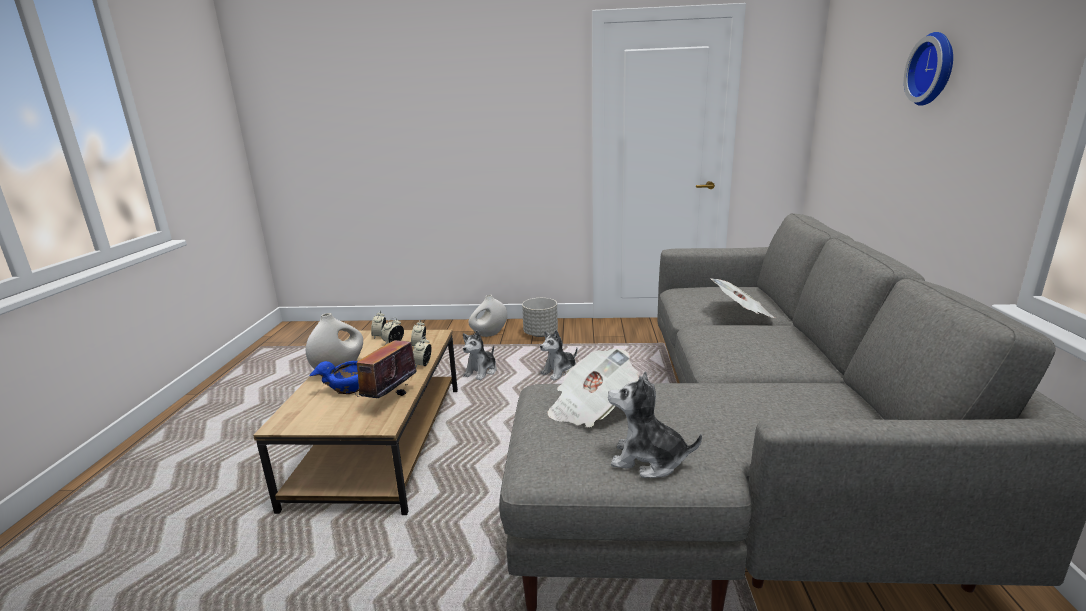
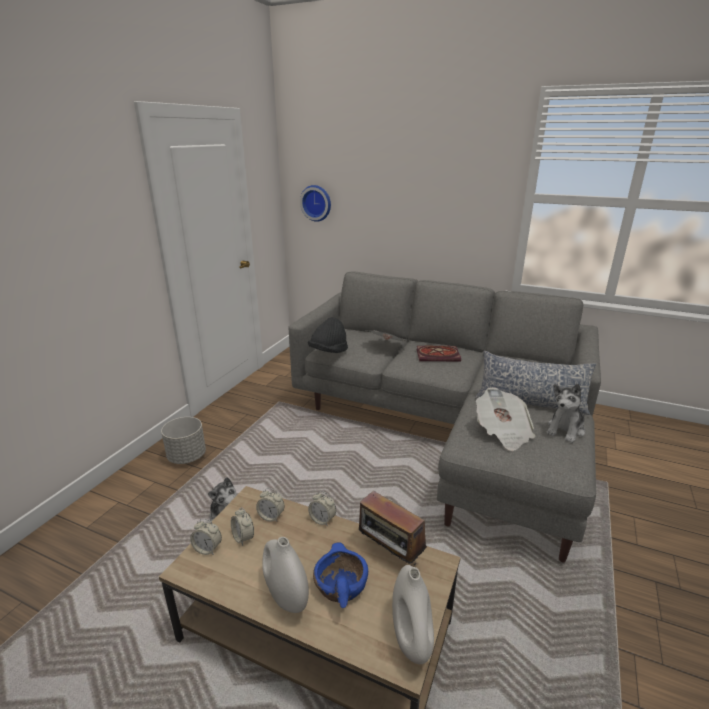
camera: 70 degrees left, 5 degrees up
white vase [468,295,507,337] -> white vase moved to [392,565,434,664]
plush toy [540,330,577,380] -> none
wall clock [904,32,953,106] -> wall clock moved to [300,185,331,222]
none -> black hat [308,317,348,353]
none -> book [417,345,461,361]
none -> pillow [475,351,596,415]

